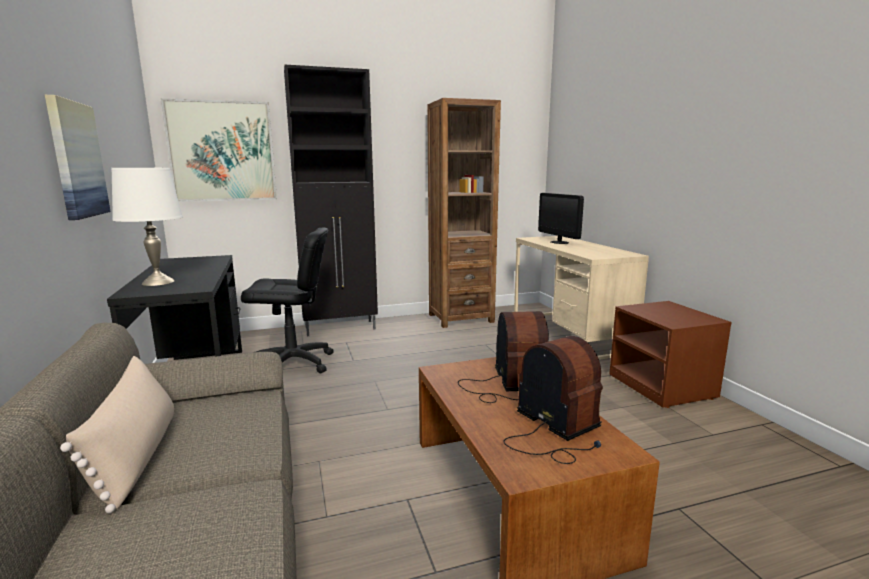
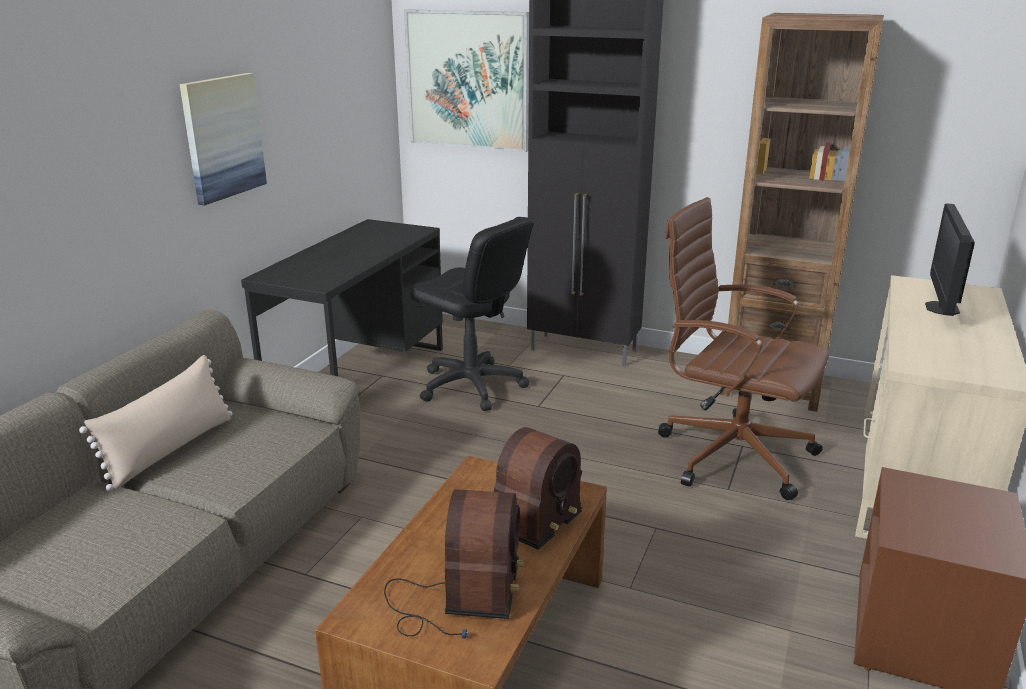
camera: 40 degrees right, 10 degrees up
white table lamp [111,168,183,286] -> none
none -> brown office chair [658,197,829,500]

